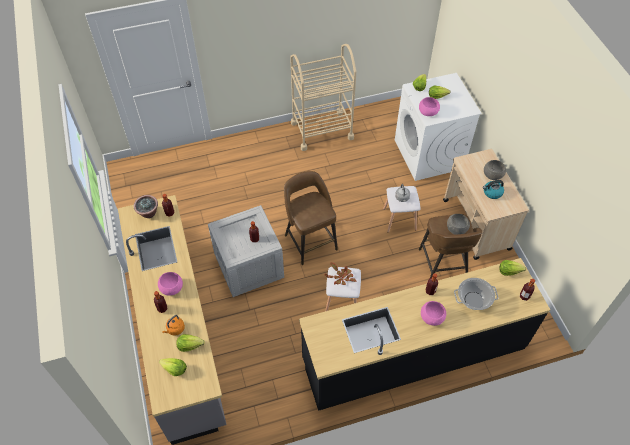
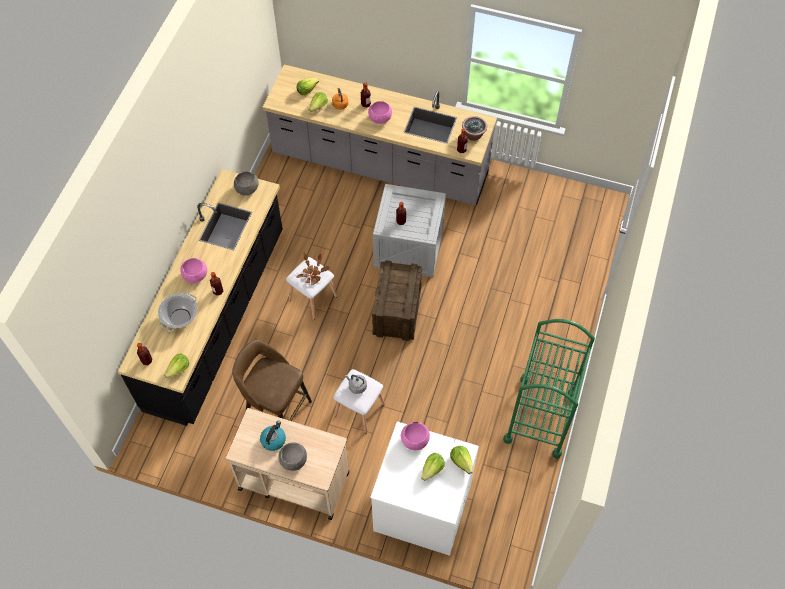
camera: 125 degrees right, 5 degrees up
brown stool [284,171,338,265] -> crate [372,260,422,341]
beige cart [290,44,356,151] -> green cart [503,319,595,459]
grey bowl [447,214,470,235] -> grey bowl moved to [234,172,259,195]

